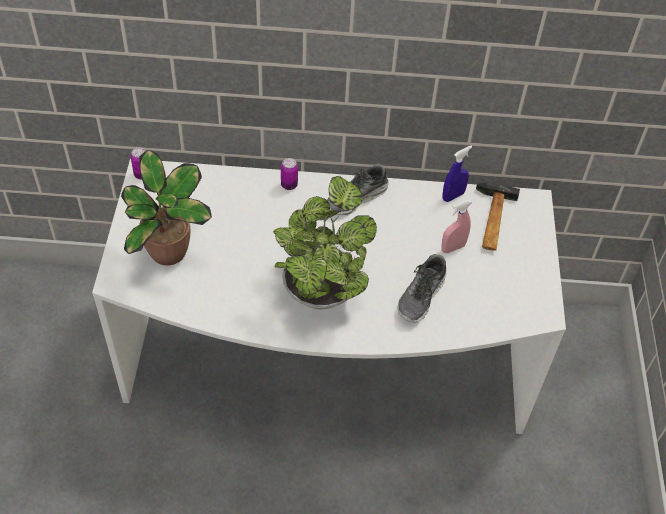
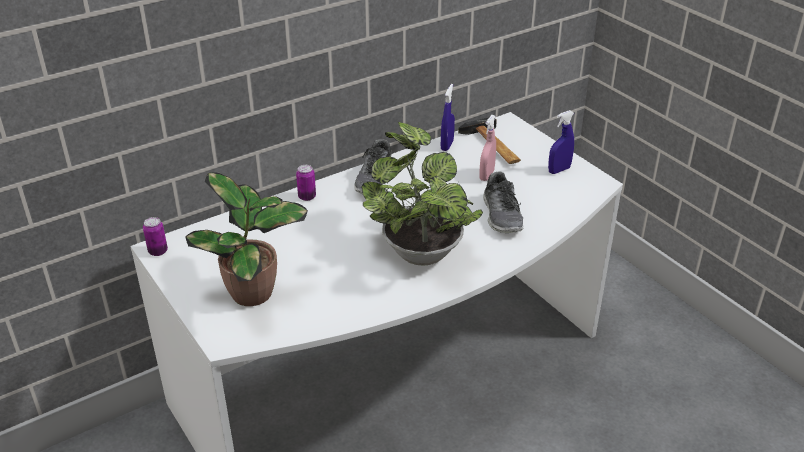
camera: 35 degrees left, 15 degrees down
none -> blue spray bottle [548,110,574,174]

